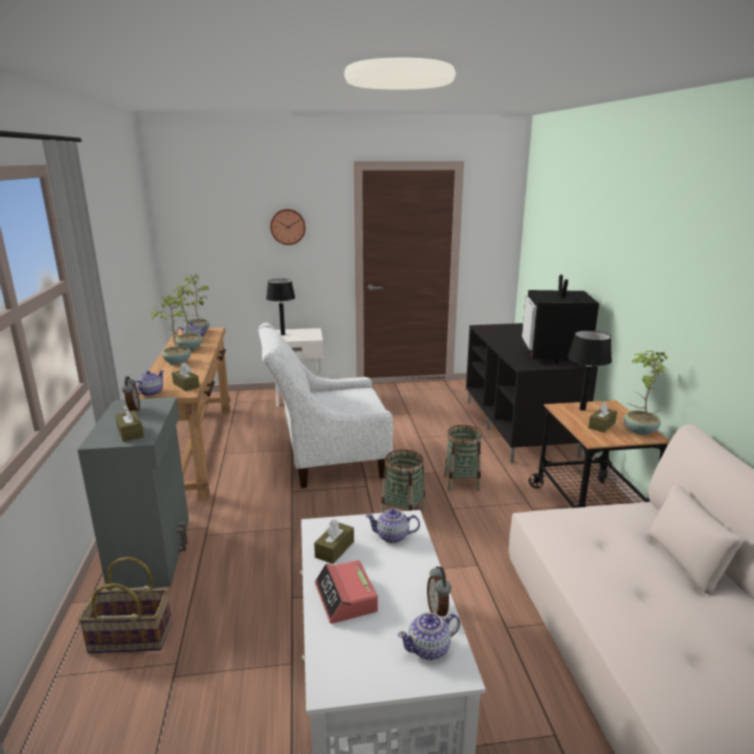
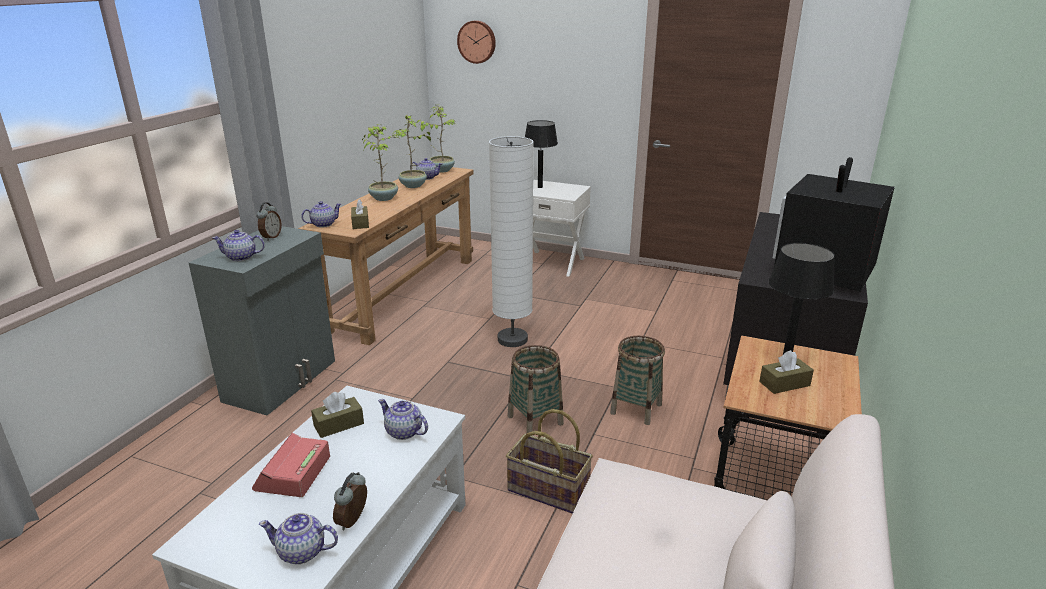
camera: 30 degrees right, 5 degrees up
basket [78,557,172,653] -> basket moved to [506,409,593,514]
brown tissue box [115,405,144,442] -> teapot [212,230,265,261]
white armchair [258,323,393,488] -> white floor lamp [489,136,534,347]
wall clock [270,209,306,245] -> wall clock moved to [457,20,496,64]
potted plant [624,351,668,435] -> none

